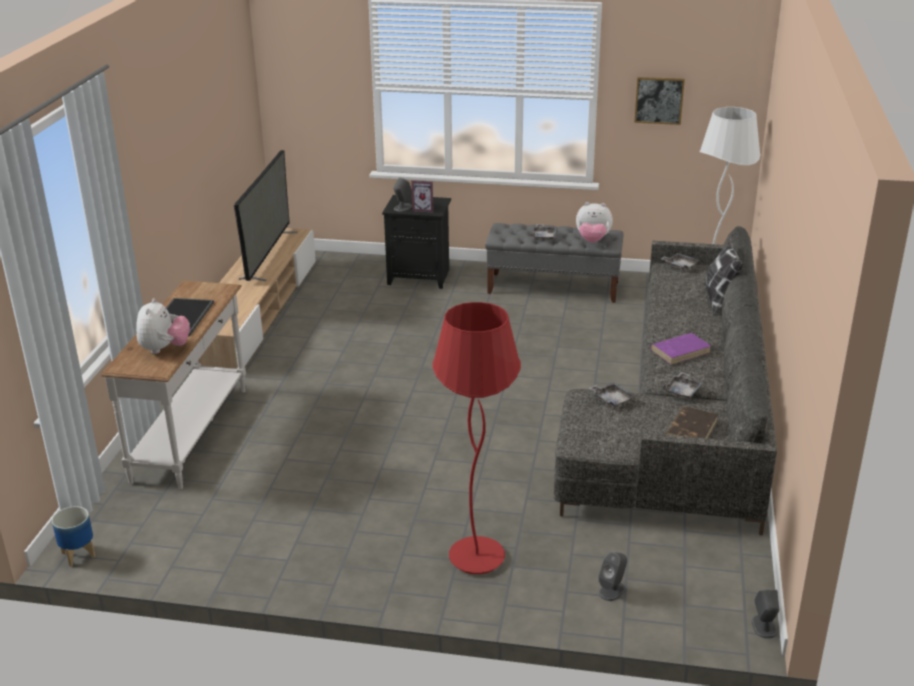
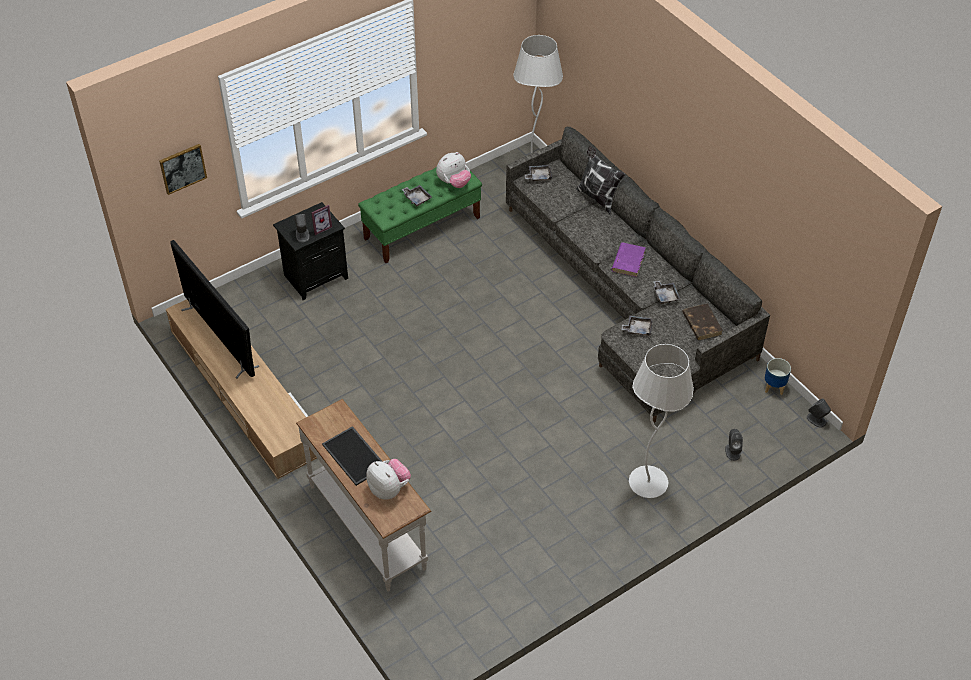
camera: 45 degrees left, 20 degrees up
planter [52,506,95,566] -> planter moved to [765,358,791,395]
red floor lamp [432,302,521,574] -> white floor lamp [629,344,694,498]
grey bench [485,223,624,303] -> green bench [358,168,482,263]
picture [634,77,685,125] -> picture moved to [159,144,207,195]

